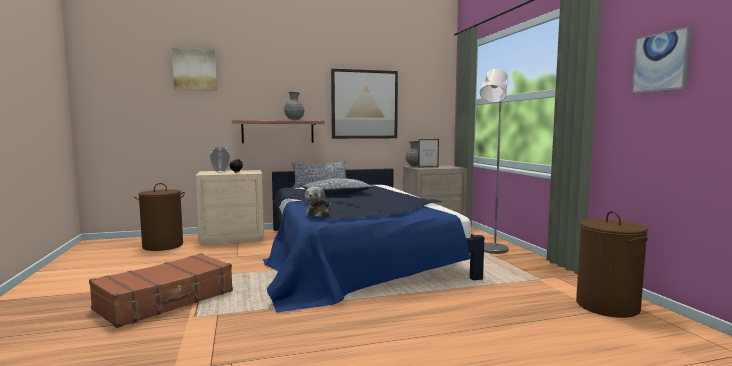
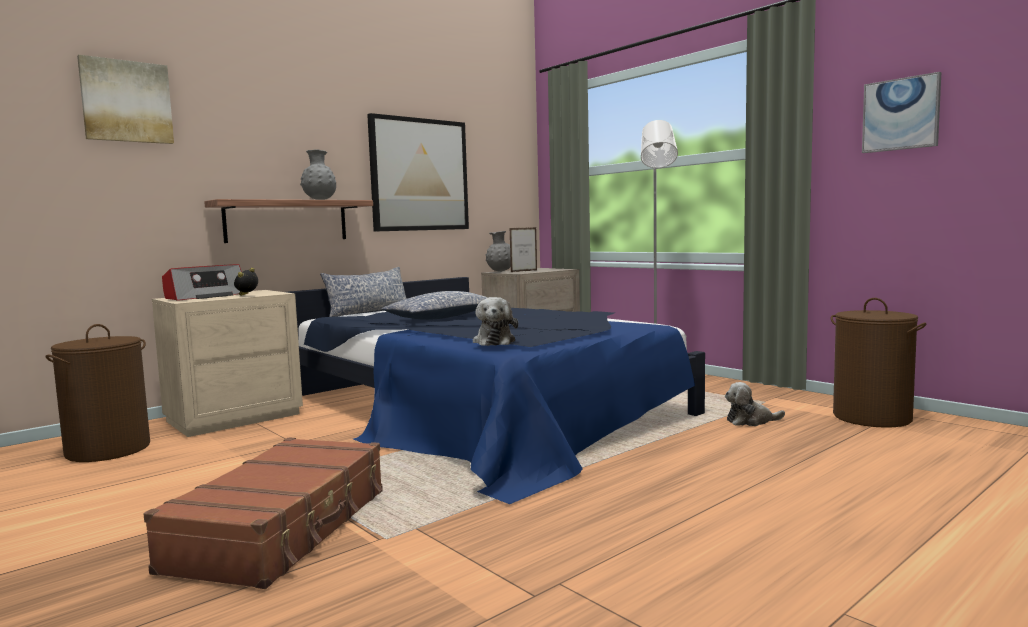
camera: 25 degrees left, 0 degrees up
vase [210,148,230,173] -> radio [162,264,249,301]
none -> plush toy [725,382,785,426]

